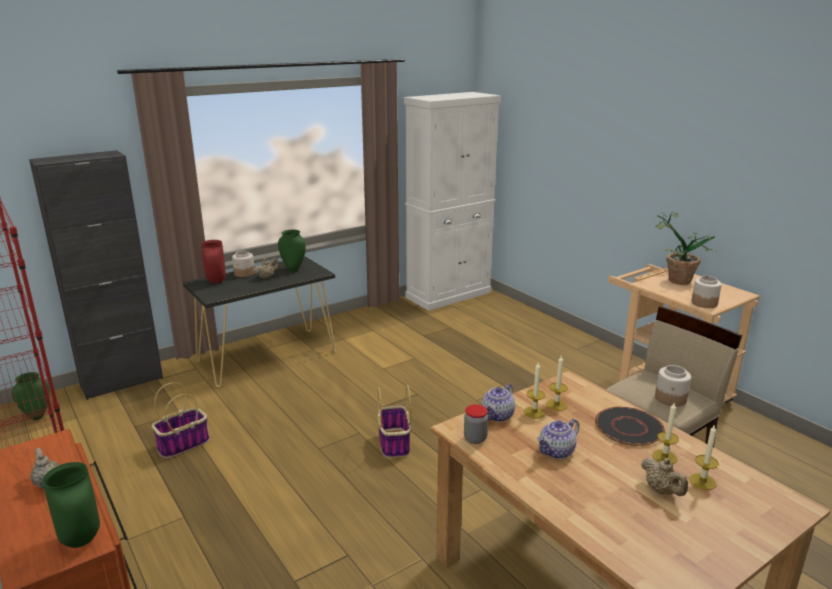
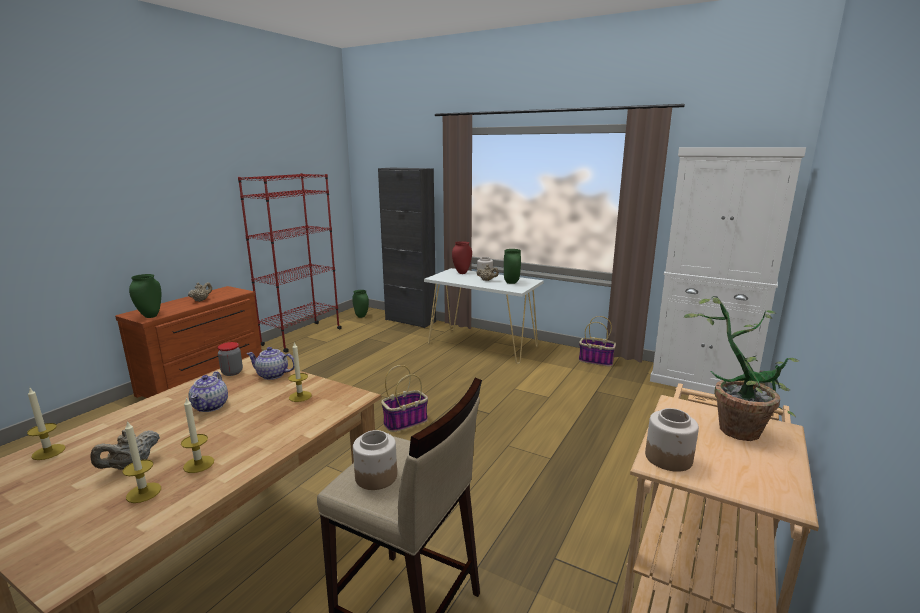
camera: 65 degrees right, 5 degrees down
basket [152,382,209,458] -> basket moved to [579,316,616,367]
black console table [183,256,336,387] -> white console table [424,268,544,364]
candle [524,361,545,419] -> candle moved to [27,388,65,460]
teapot [537,419,579,459] -> teapot turned 120 degrees counterclockwise [189,371,228,412]
black plate [595,407,665,446] -> none

